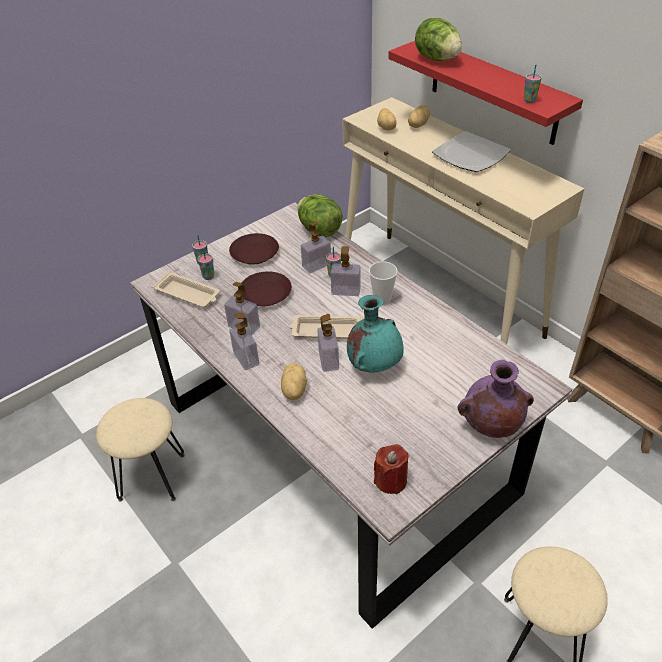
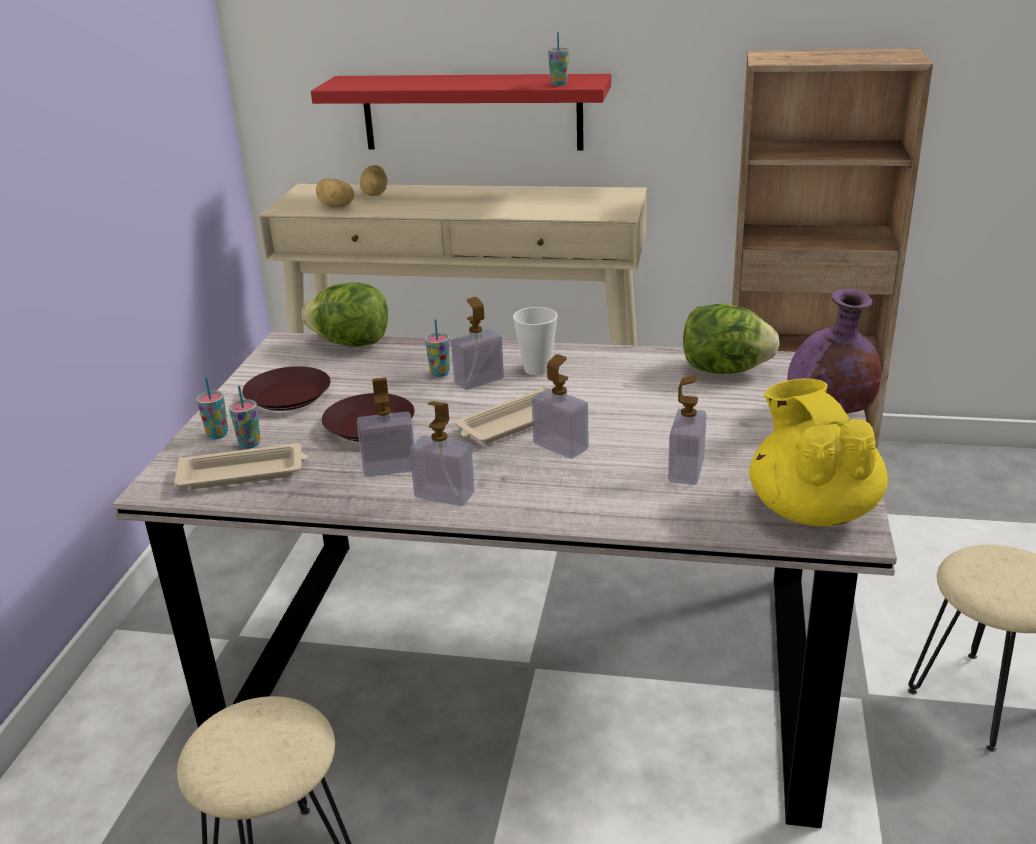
camera: 40 degrees left, 15 degrees down
potato [281,363,307,400] -> none
soap dispenser [301,222,331,273] -> soap dispenser moved to [668,375,707,485]
turquoise vase [347,295,404,373] -> none
red candle [374,444,408,494] -> yellow teapot [749,378,888,526]
lettuce [415,18,462,61] -> lettuce moved to [683,304,780,374]
plate [432,131,511,172] -> none

